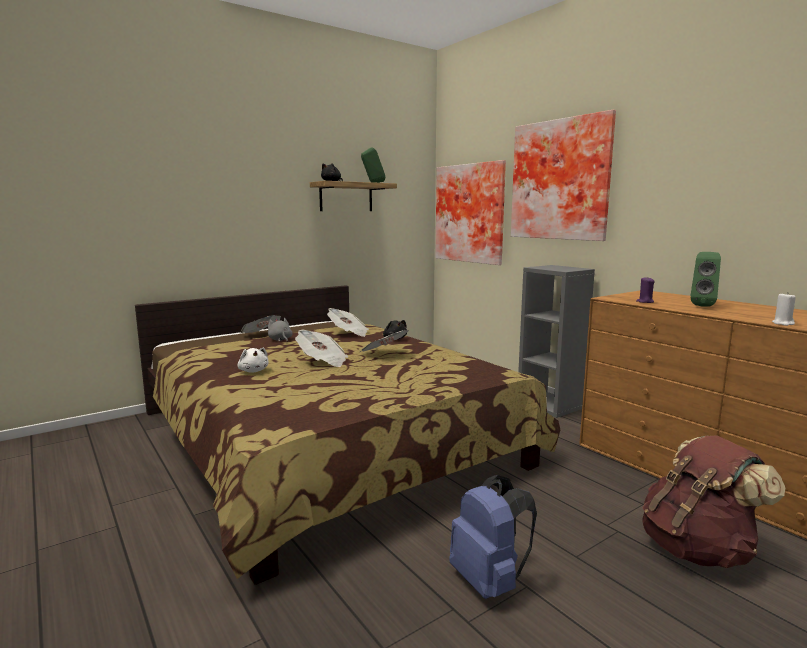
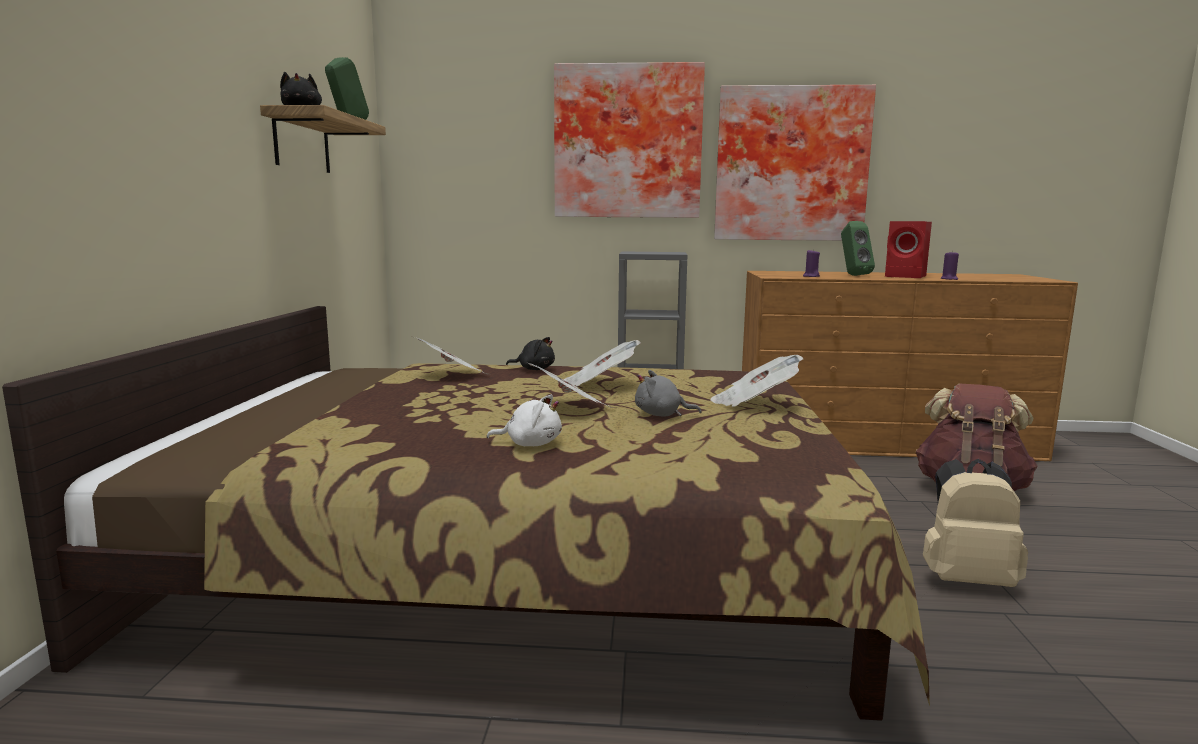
camera: 50 degrees left, 0 degrees up
newspaper [241,315,281,333] -> newspaper moved to [710,355,804,407]
grey plush toy [268,318,293,342] -> grey plush toy moved to [635,370,701,417]
picture [435,160,506,265] -> picture moved to [714,85,876,241]
blue backpack [449,475,537,599] -> beige backpack [923,459,1028,587]
white candle [772,294,796,326] -> purple candle [941,251,959,280]
none -> red speaker [885,221,932,278]

